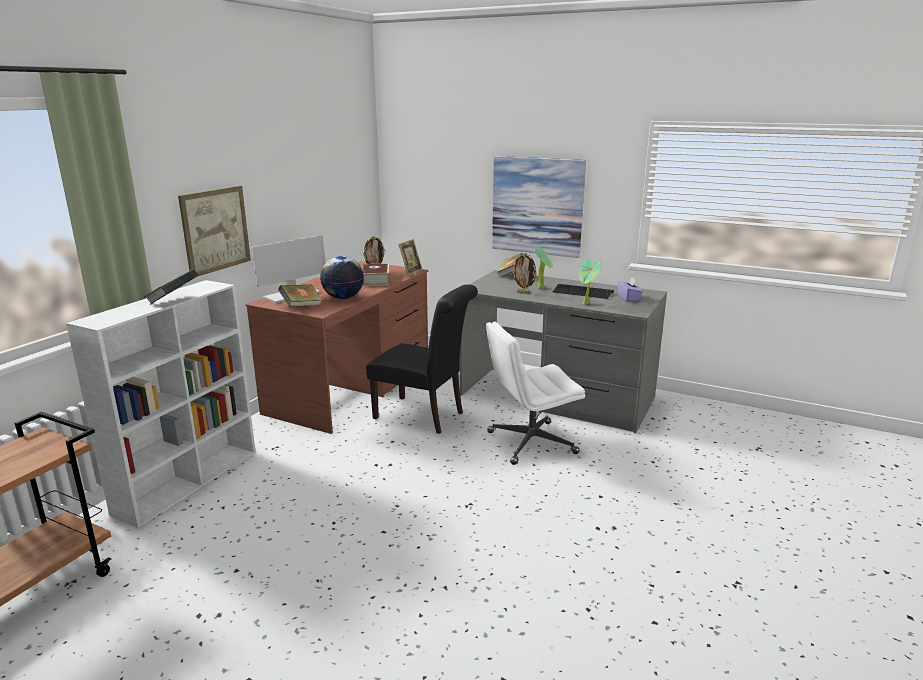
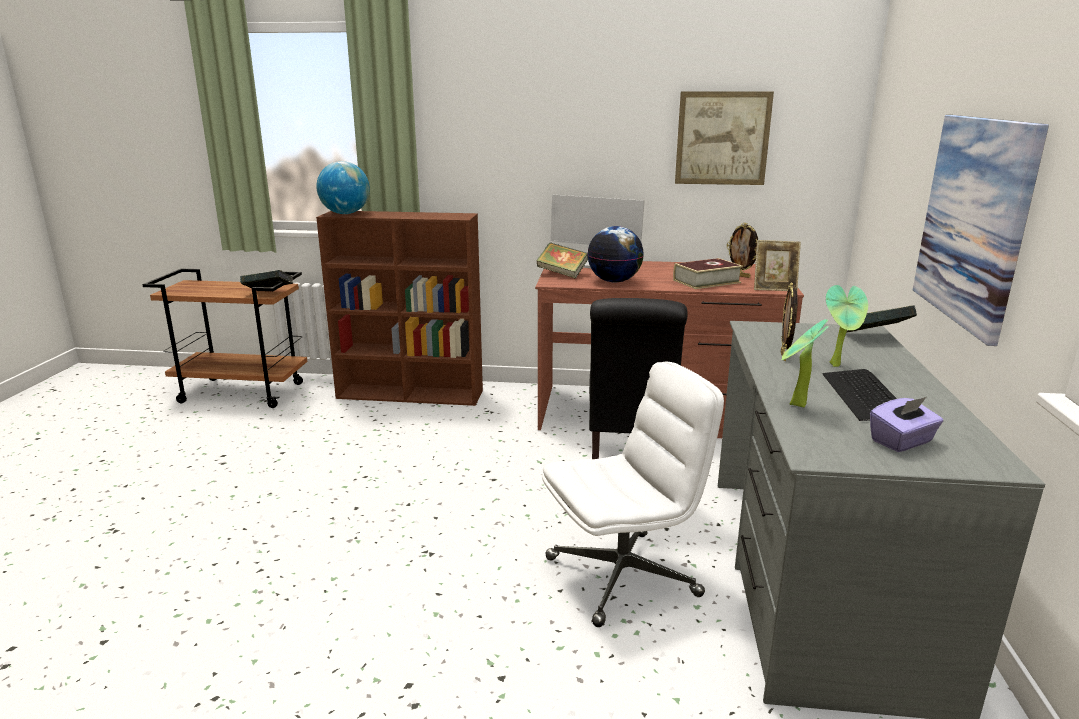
camera: 70 degrees right, 0 degrees up
white bookcase [66,280,256,528] -> brown bookcase [316,211,483,406]
book [144,269,198,305] -> book moved to [240,270,293,288]
picture [178,186,251,277] -> picture moved to [675,91,774,185]
white office chair [486,322,585,465] -> white office chair turned 105 degrees clockwise [542,361,724,627]
none -> globe [316,161,370,214]

